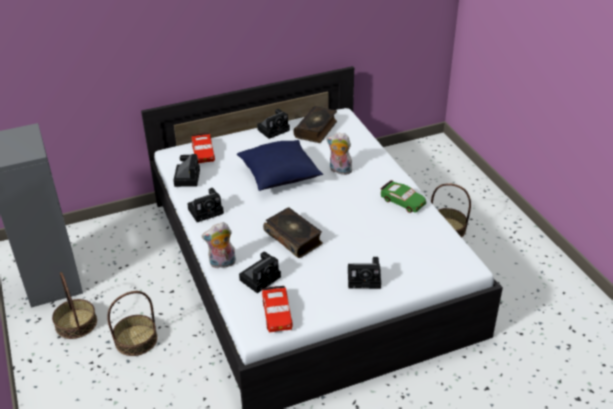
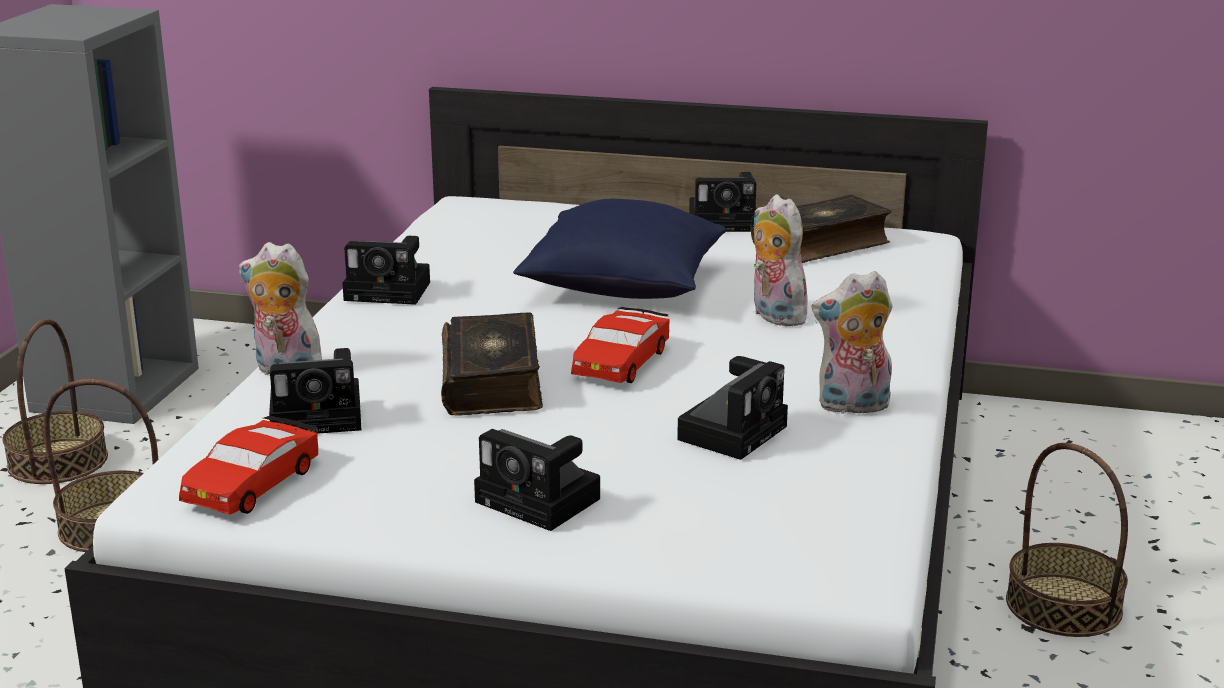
camera: 35 degrees right, 15 degrees down
camera [173,154,200,187] -> camera moved to [677,356,788,460]
red toy car [192,133,215,163] -> red toy car moved to [571,307,670,383]
green toy car [381,180,426,213] -> plush toy [812,271,892,414]

